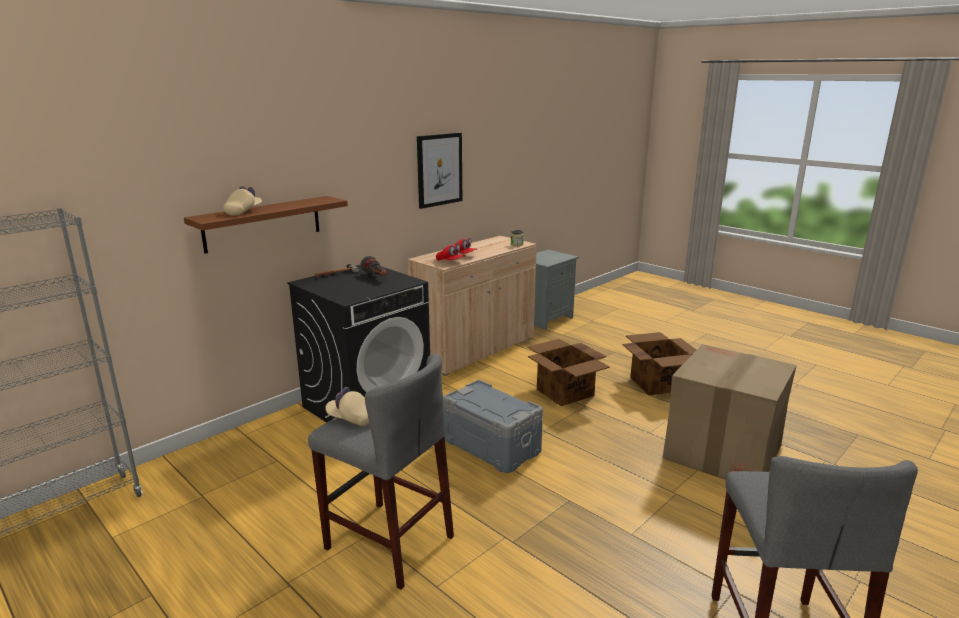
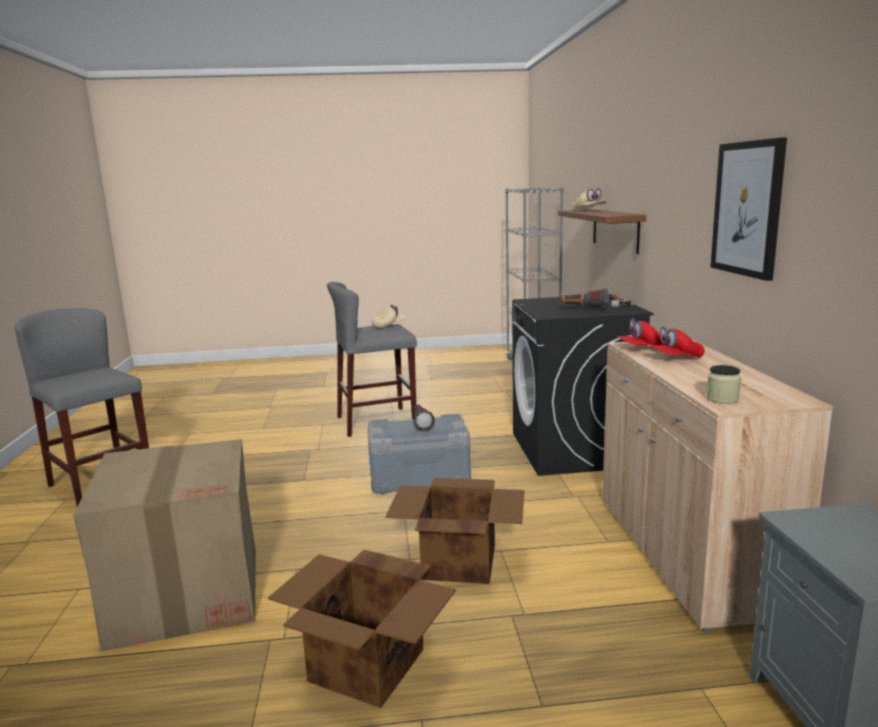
camera: 130 degrees right, 5 degrees down
none -> flashlight [413,405,435,431]

